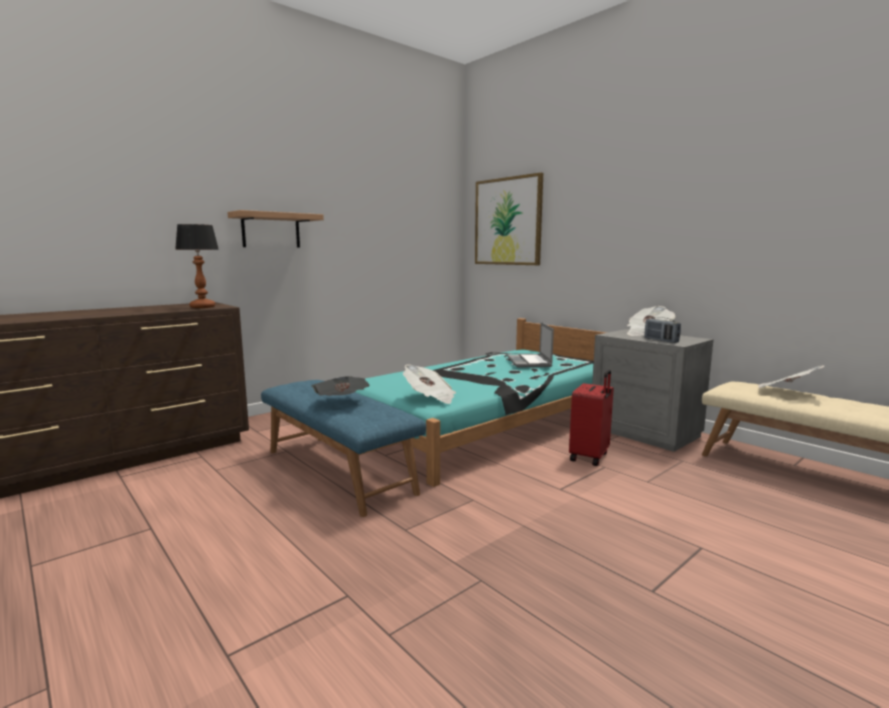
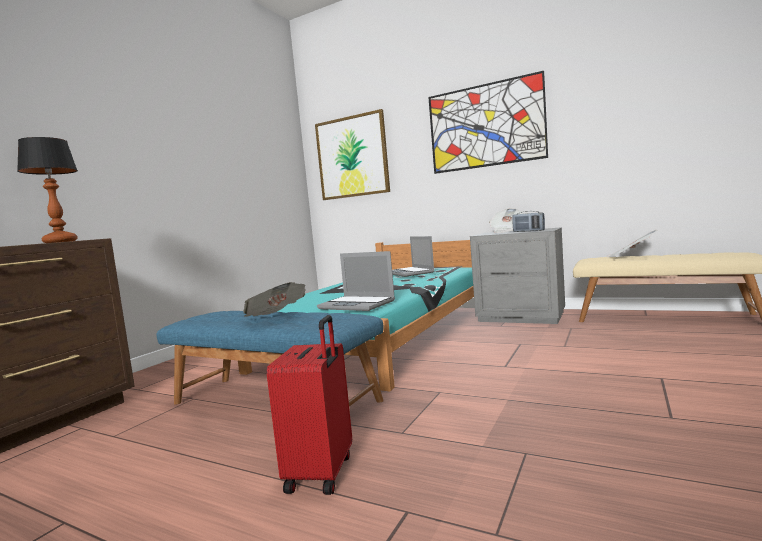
camera: 20 degrees left, 5 degrees down
shelf [227,210,324,247] -> none
newspaper [403,364,456,404] -> laptop [317,251,395,311]
red suitcase [569,370,614,466] -> red suitcase moved to [266,315,352,495]
none -> picture [428,71,548,174]

